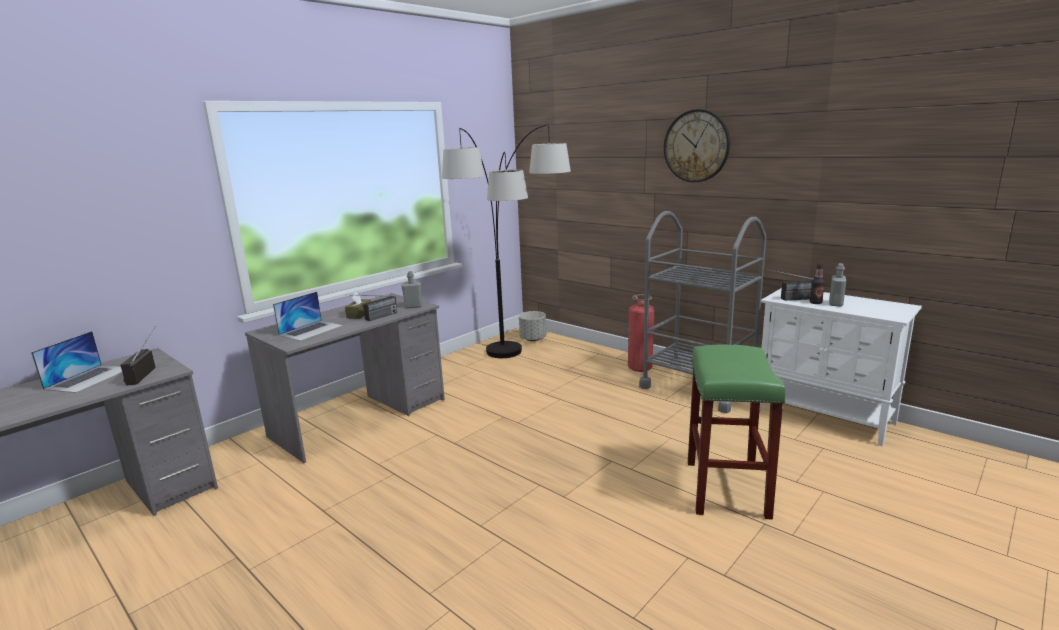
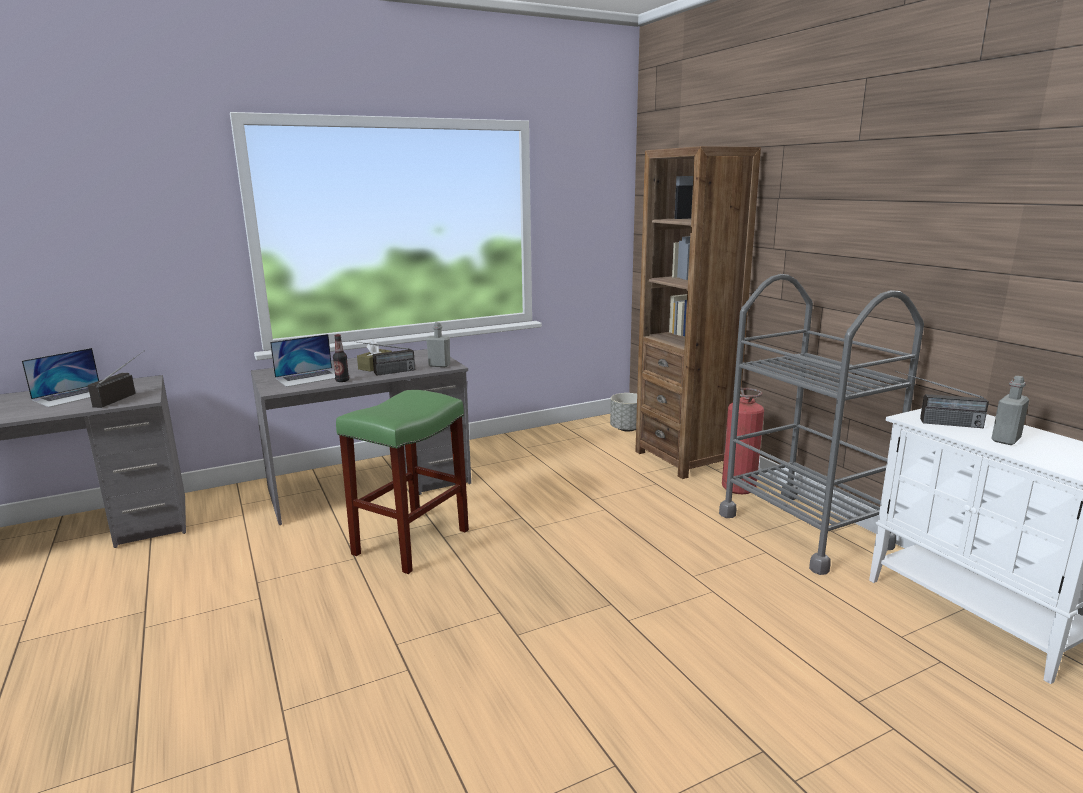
camera: 20 degrees right, 0 degrees up
floor lamp [442,124,571,358] -> none
wall clock [664,109,731,182] -> none
green stool [688,344,786,520] -> green stool moved to [336,390,469,574]
bottle [810,263,825,304] -> bottle moved to [333,334,349,382]
none -> brown bookcase [635,146,761,479]

